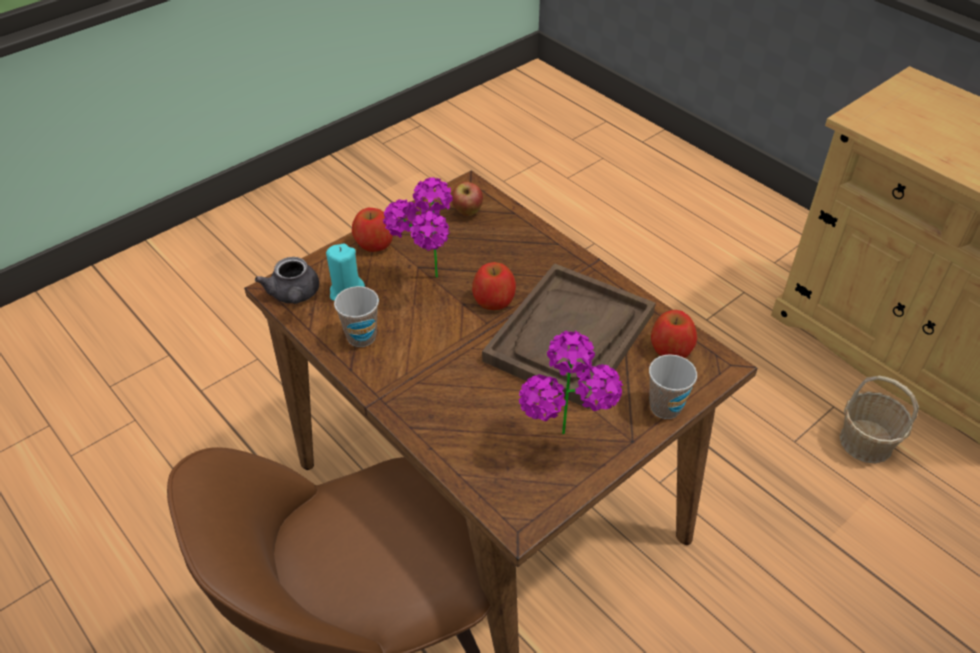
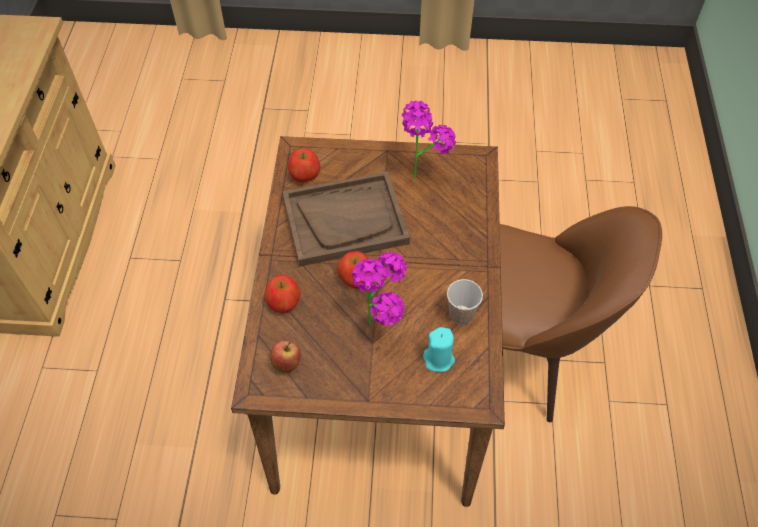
camera: 135 degrees left, 10 degrees up
grey teapot [255,257,319,304] -> none
apple [352,208,393,252] -> apple moved to [264,275,301,313]
cup [649,354,697,419] -> none
basket [840,376,919,463] -> none

